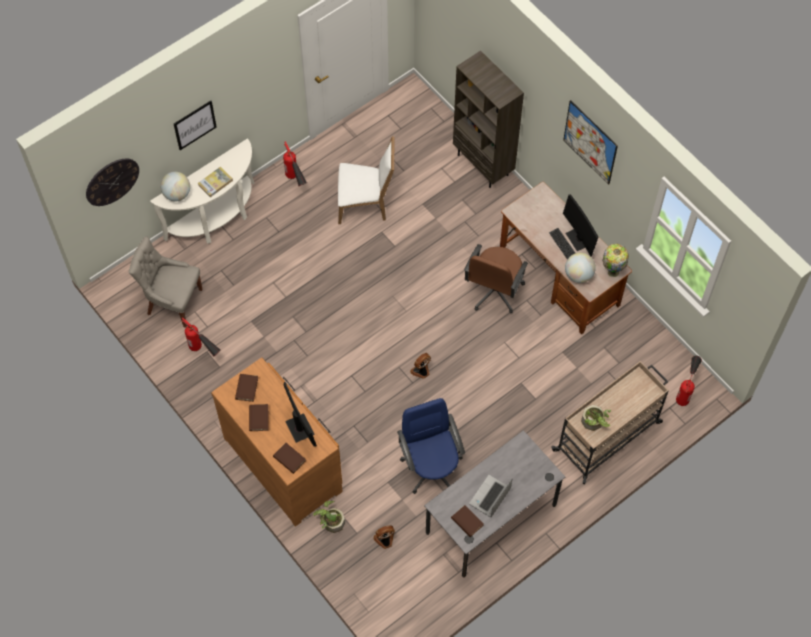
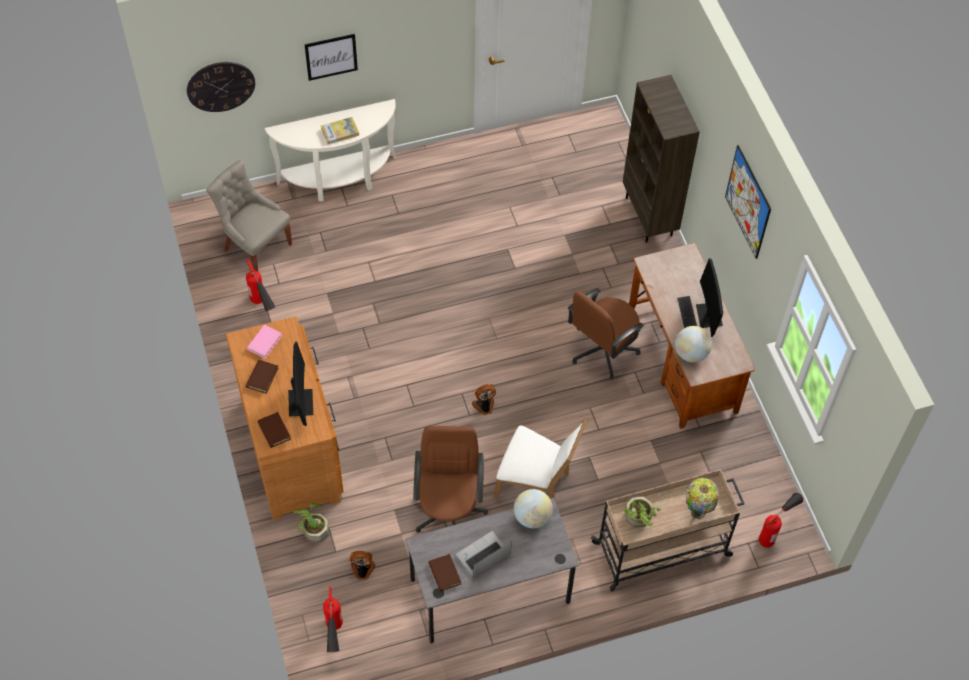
camera: 20 degrees right, 5 degrees down
globe [160,172,190,201] -> globe moved to [514,489,553,528]
brown book [235,374,258,402] -> pink book [247,325,282,358]
fire extinguisher [283,141,307,187] -> fire extinguisher moved to [323,586,343,652]
white chair [338,136,395,224] -> white chair moved to [494,417,588,498]
blue office chair [397,398,465,494] -> brown office chair [413,426,488,533]
table lamp [603,244,629,277] -> table lamp moved to [686,478,719,520]

